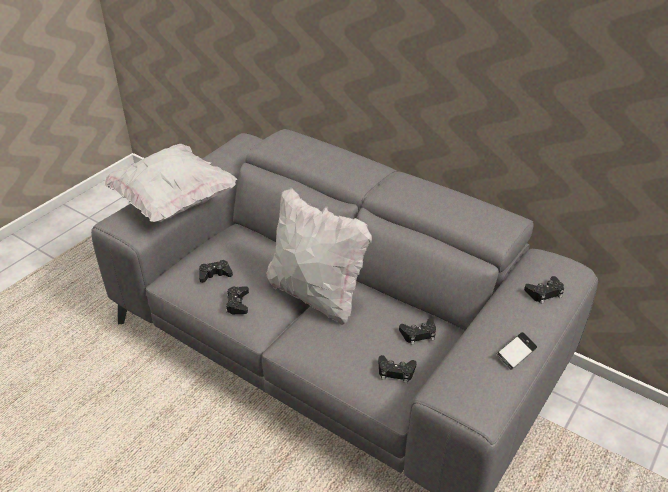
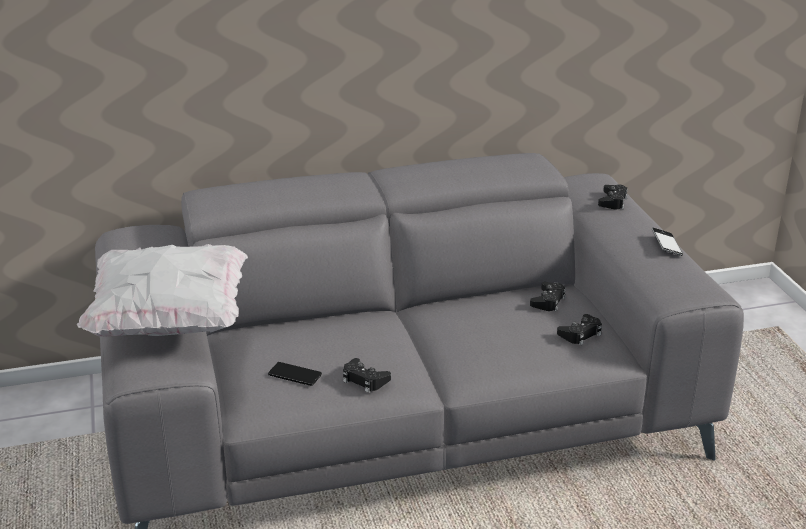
camera: 50 degrees left, 10 degrees down
black game controller [199,260,233,283] -> phone [268,362,322,386]
white pillow [266,188,372,325] -> none

